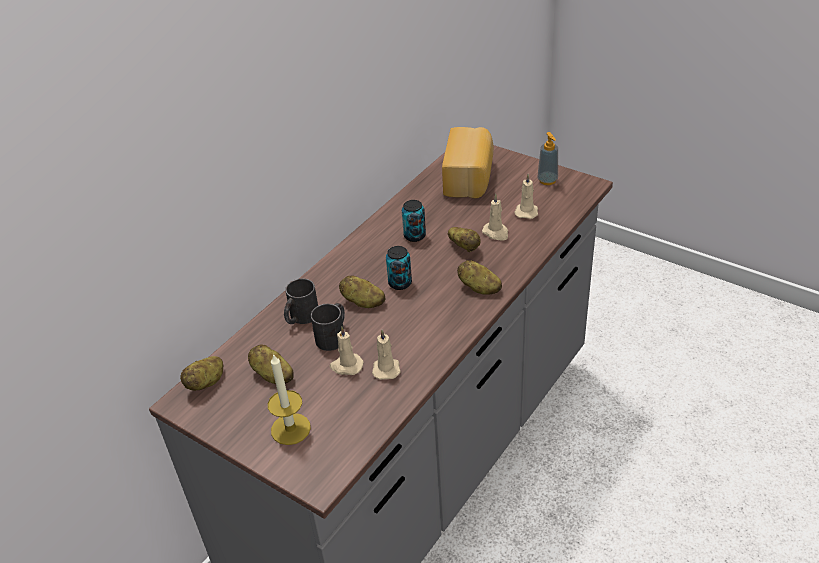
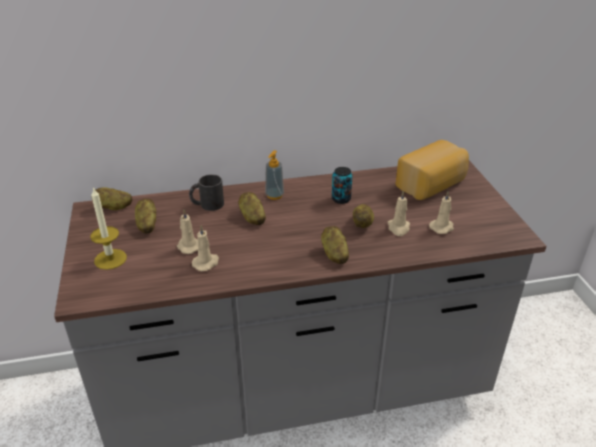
camera: 40 degrees right, 5 degrees down
black mug [311,303,345,351] -> none
can [386,246,412,290] -> none
soap dispenser [537,132,558,185] -> soap dispenser moved to [265,150,284,200]

